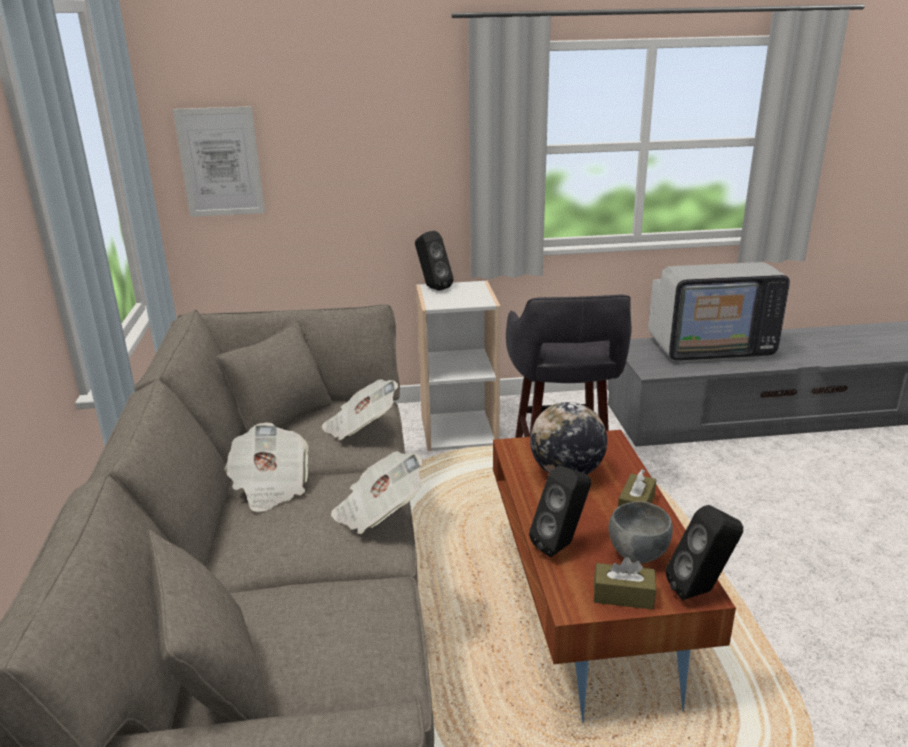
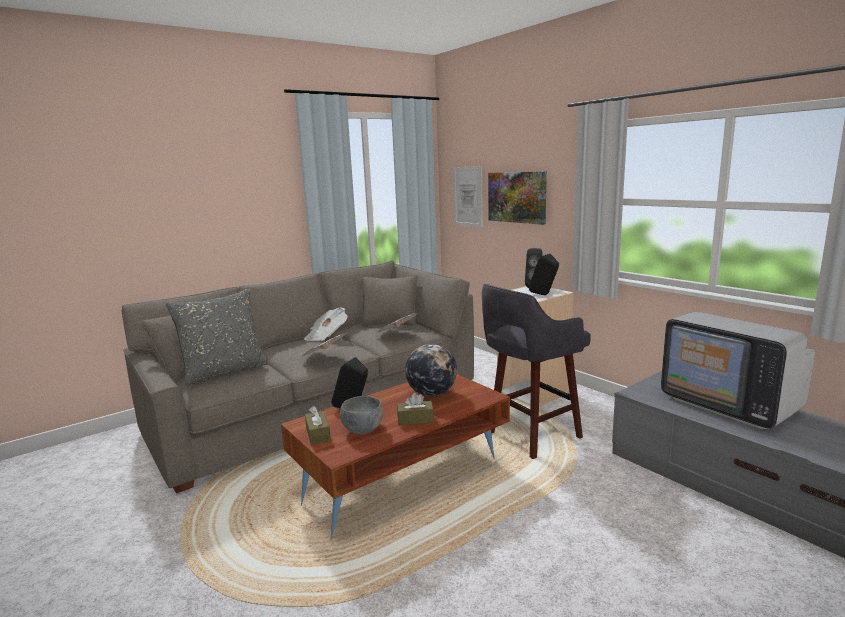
camera: 60 degrees right, 10 degrees down
black speaker [666,505,743,600] -> black speaker moved to [529,254,559,295]
none -> grey pillow [166,289,268,385]
none -> picture [488,171,547,225]

